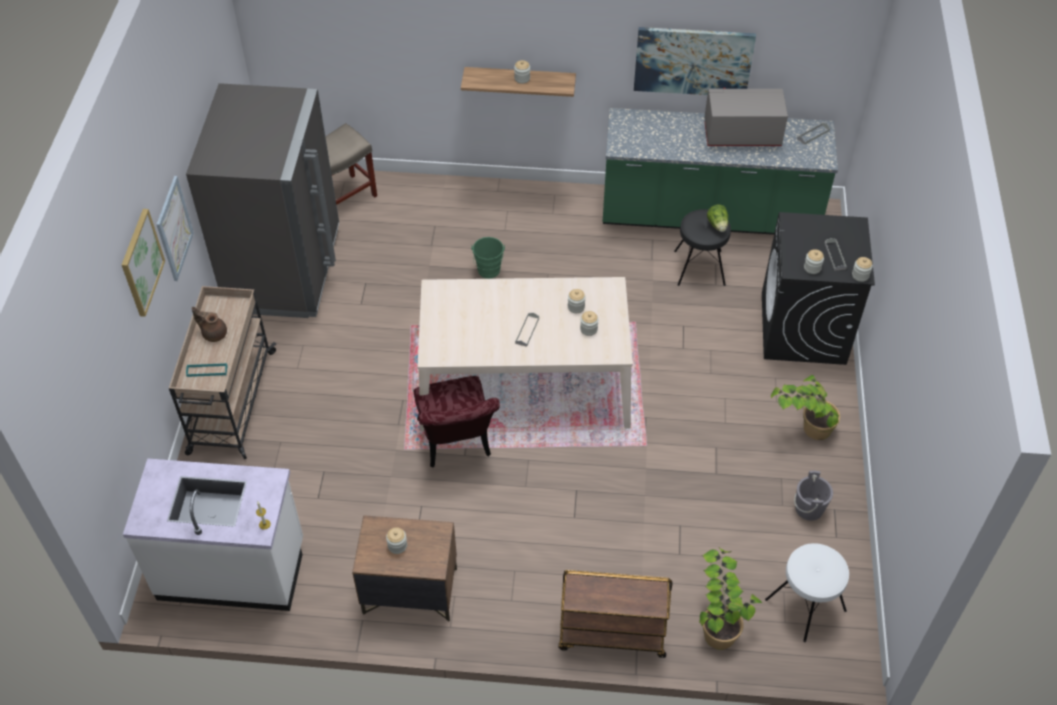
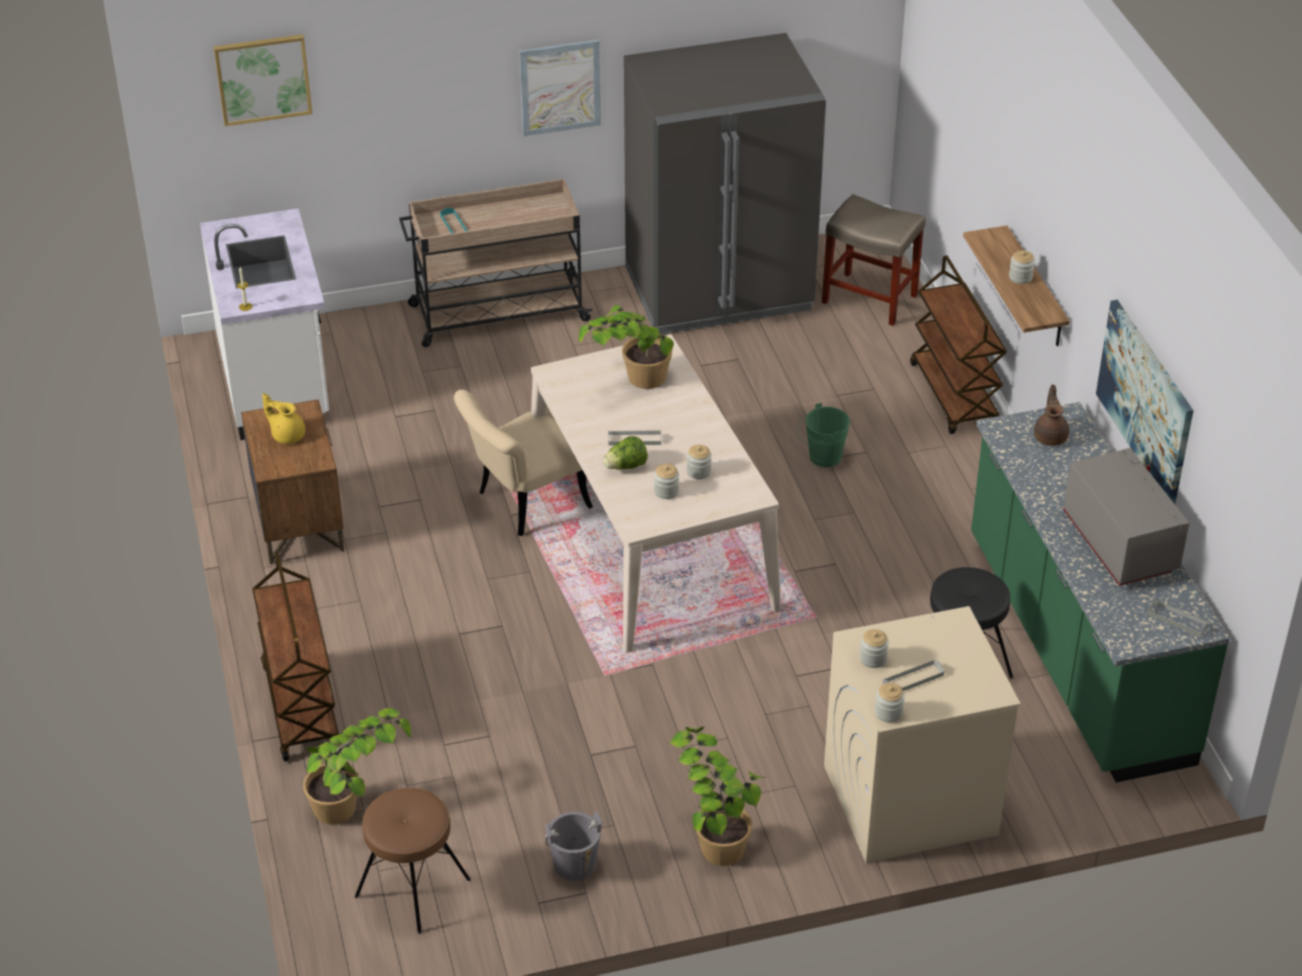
camera: 70 degrees right, 10 degrees down
picture [122,209,165,317] -> picture moved to [214,34,312,126]
brown teapot [192,307,227,342] -> brown teapot moved to [1034,384,1069,446]
jar [386,527,407,554] -> yellow teapot [262,393,305,444]
red chair [414,376,500,468] -> beige chair [454,390,593,536]
lettuce [707,205,728,232] -> lettuce moved to [603,436,648,470]
black washing machine [762,212,875,365] -> beige washing machine [824,606,1021,863]
white stool [765,543,849,642] -> brown stool [355,788,471,934]
none -> potted plant [578,305,674,389]
none -> brown cart [910,255,1007,434]

